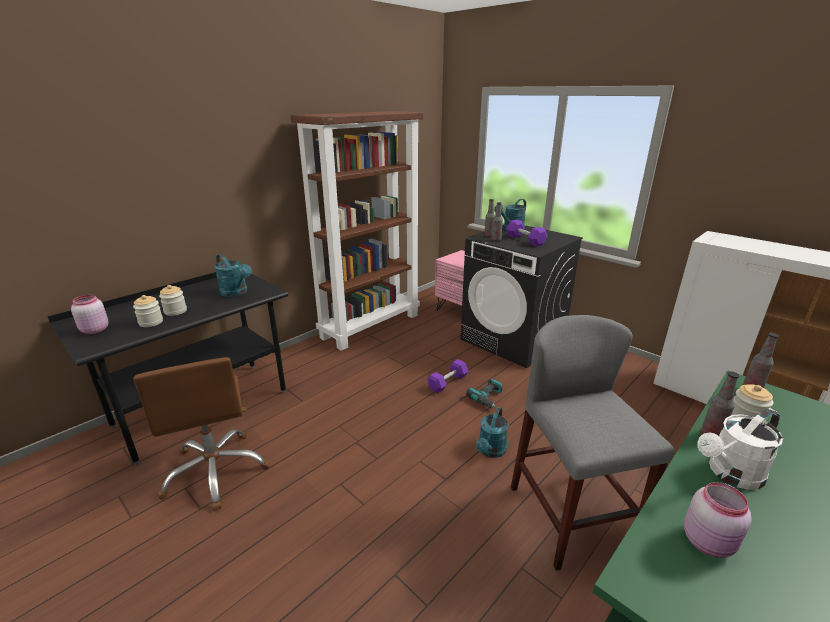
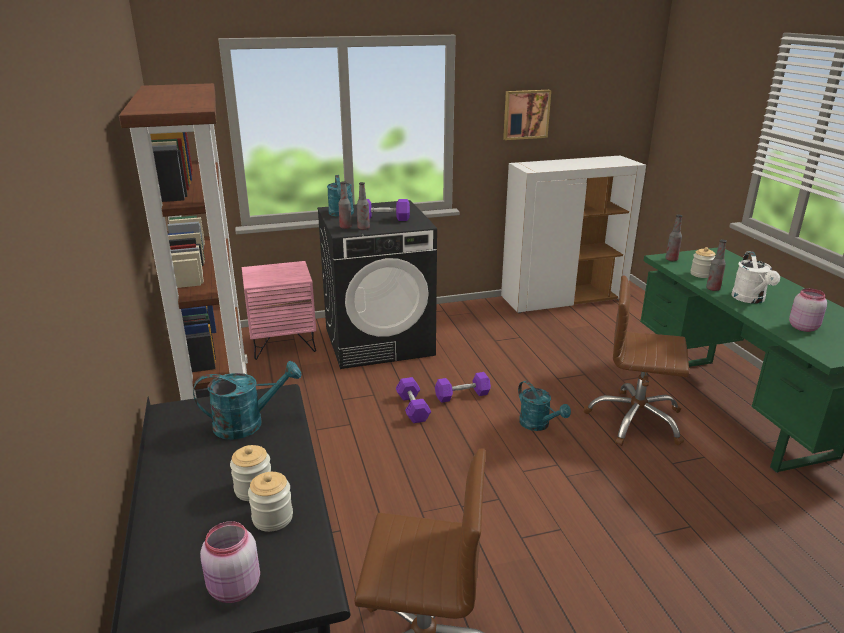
camera: 60 degrees left, 0 degrees up
power drill [466,378,502,408] -> purple dumbbell [435,372,491,403]
grey stool [511,315,675,571] -> brown office chair [583,276,689,446]
none -> picture [503,90,551,140]

